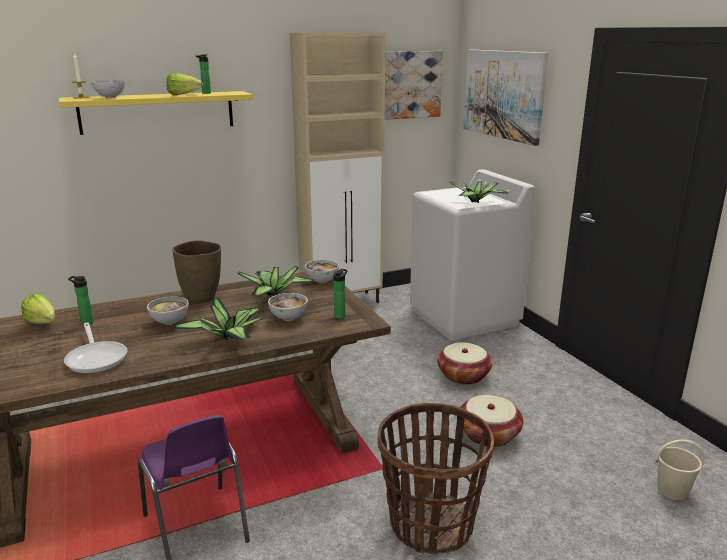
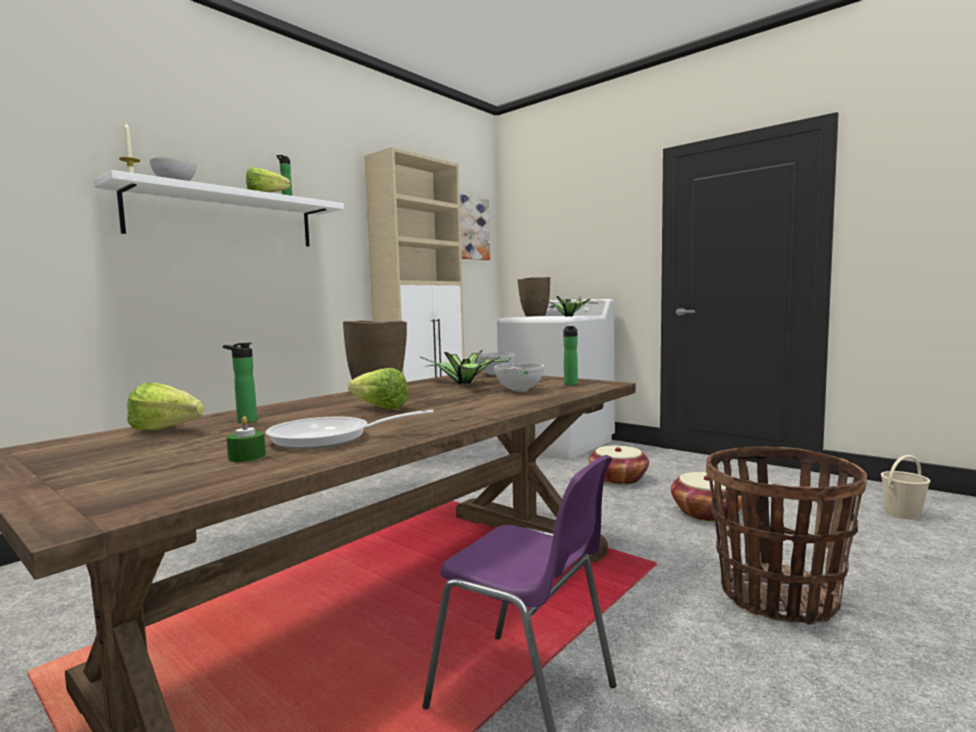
camera: 25 degrees left, 15 degrees down
yellow shelf [59,91,253,135] -> white shelf [94,170,344,247]
frying pan [64,323,127,374] -> frying pan turned 135 degrees clockwise [265,410,434,449]
bowl [147,296,189,325] -> lettuce [348,368,408,410]
potted plant [175,298,263,341] -> none
picture [463,50,548,146] -> none
none -> green candle [226,416,266,462]
none -> brown vase [518,277,550,317]

